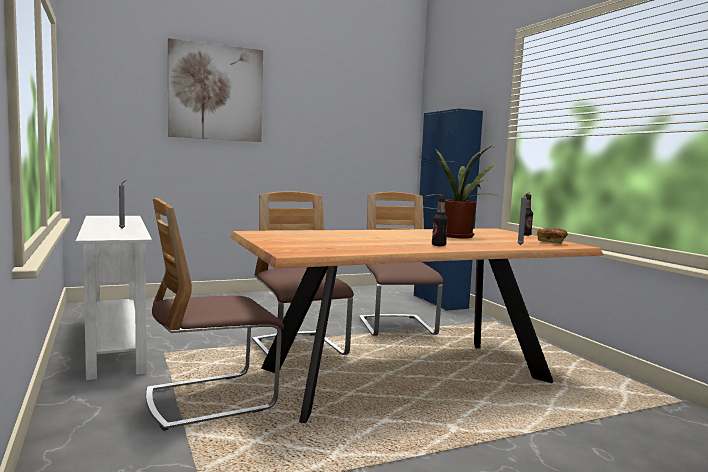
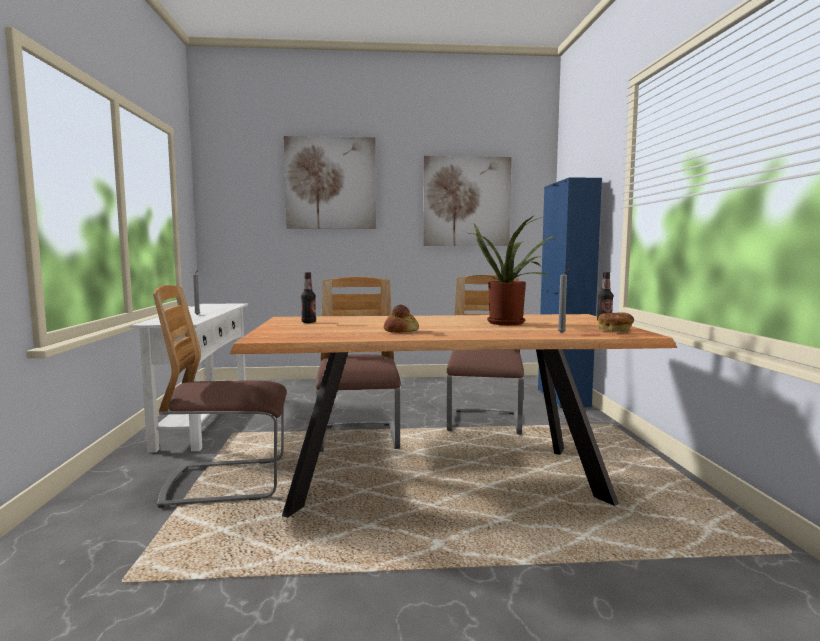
camera: 20 degrees right, 0 degrees up
bottle [432,195,448,246] -> bottle moved to [301,272,316,323]
none -> bread [384,305,419,333]
none -> picture [423,156,512,246]

